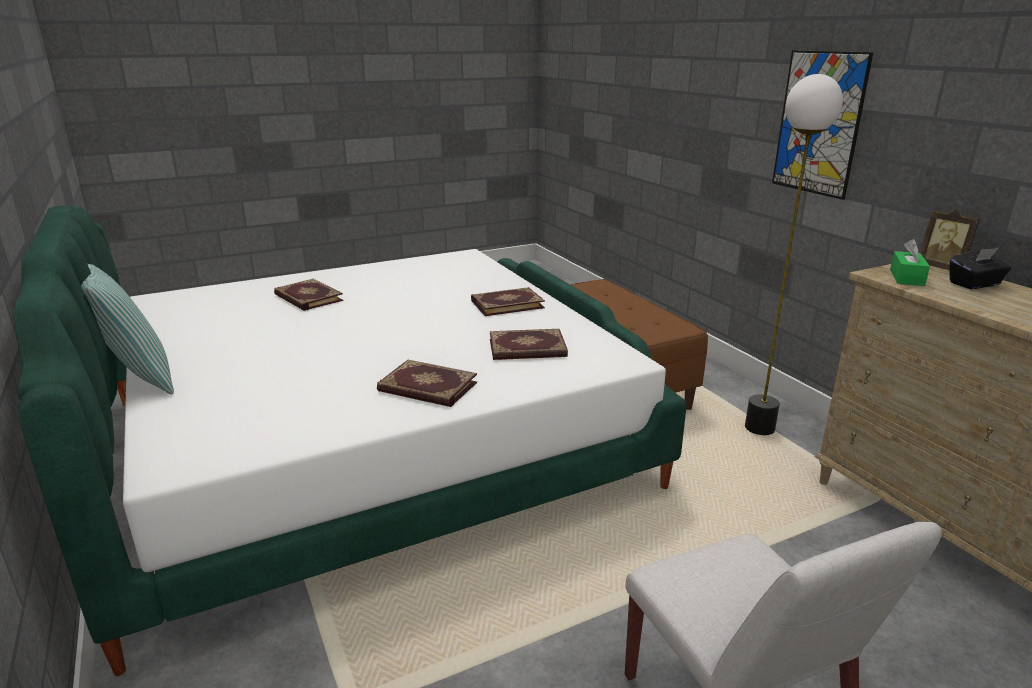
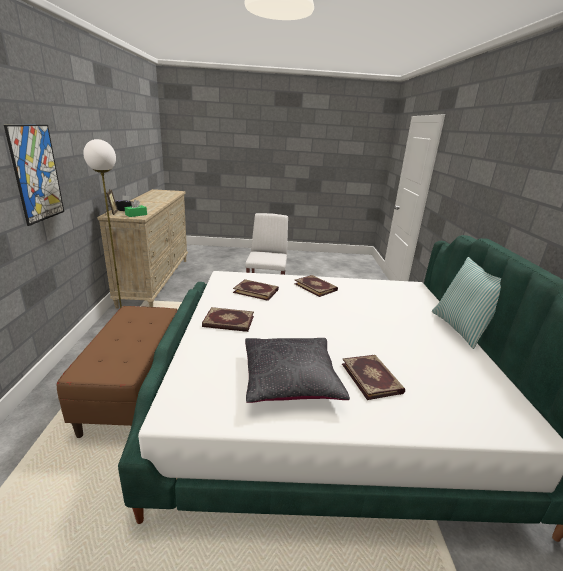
camera: 155 degrees left, 0 degrees up
none -> black pillow [245,338,350,403]

